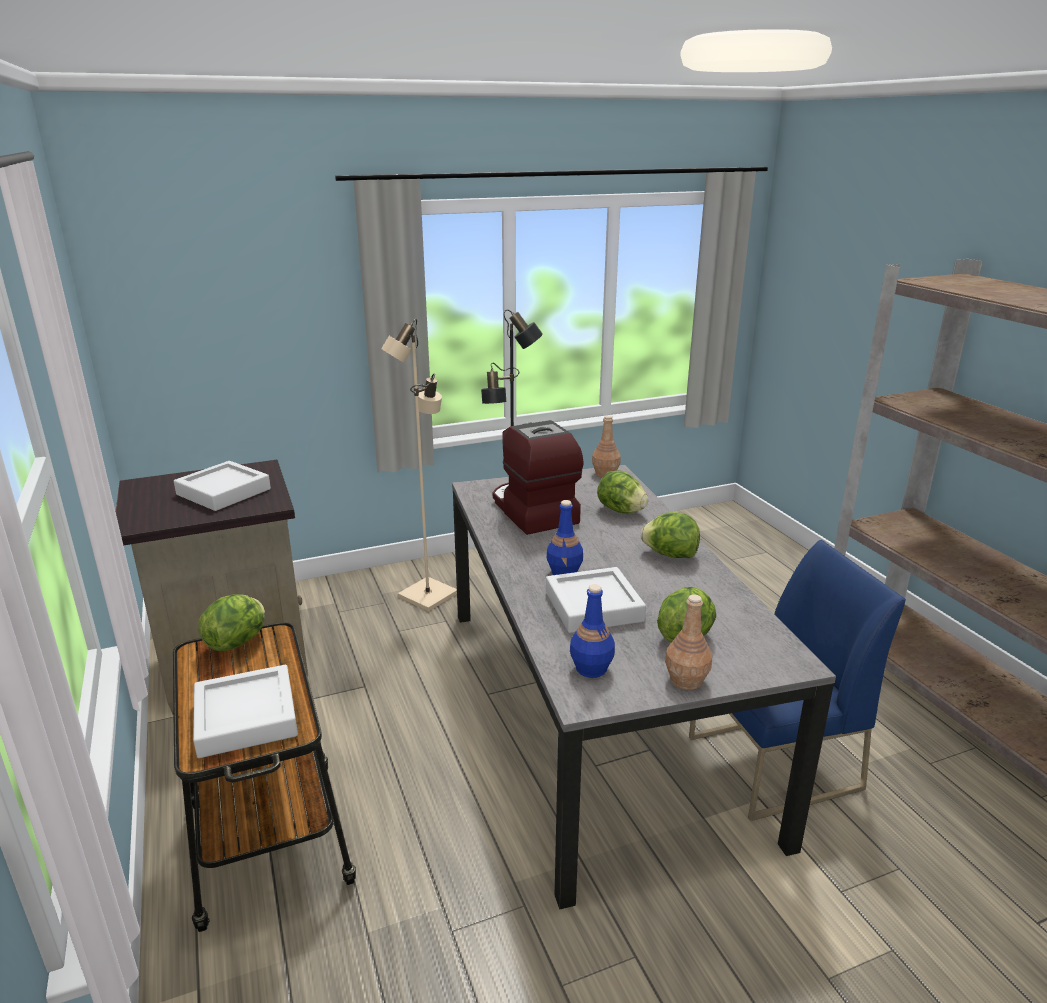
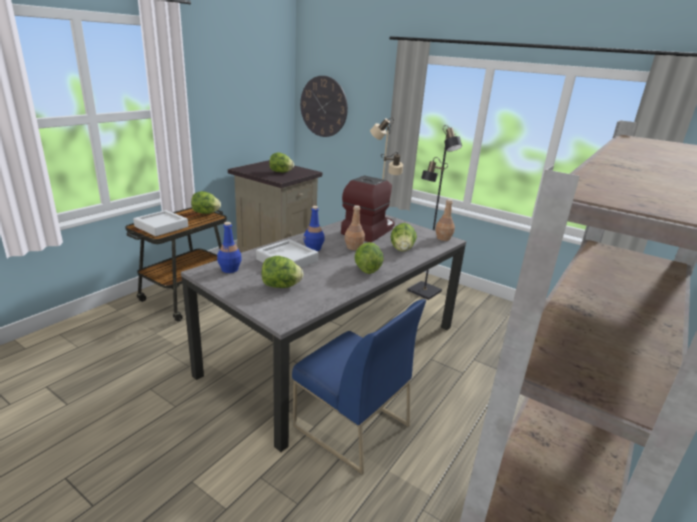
camera: 55 degrees right, 0 degrees up
grey tray [174,461,271,511] -> lettuce [269,153,294,172]
brown bottle [665,594,712,690] -> brown bottle moved to [344,205,365,250]
none -> wall clock [300,76,348,137]

